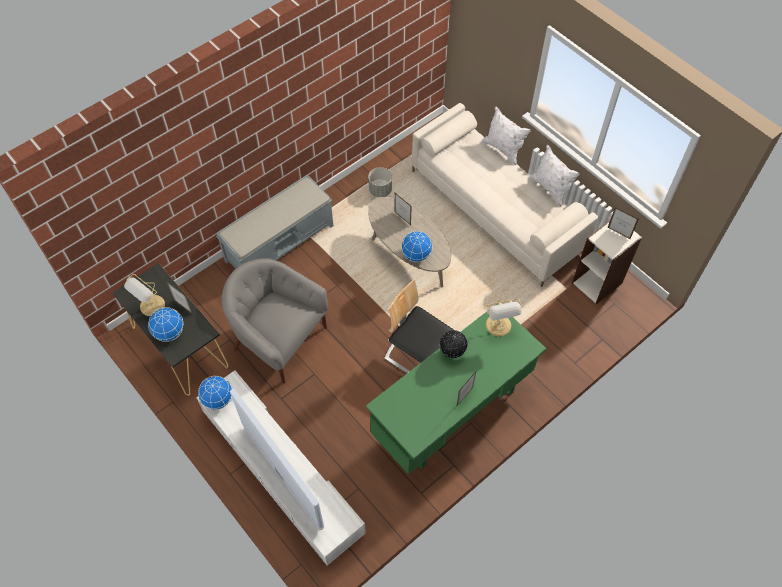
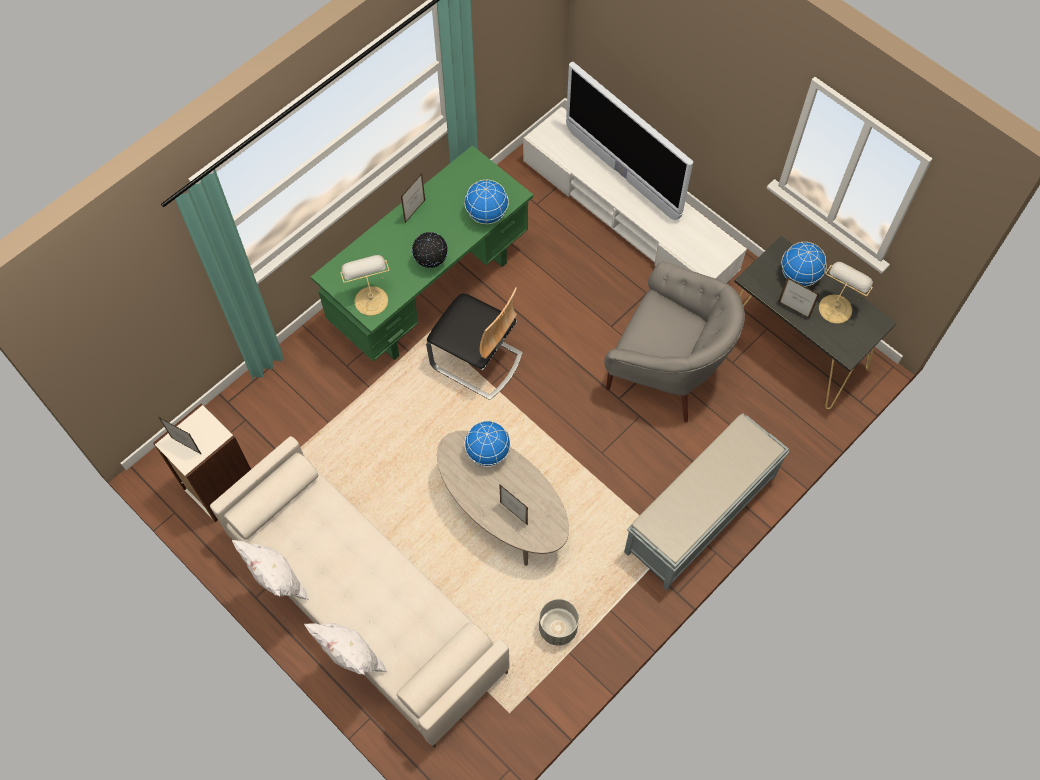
camera: 175 degrees right, 5 degrees up
globe [198,376,232,410] -> globe moved to [464,180,509,224]

